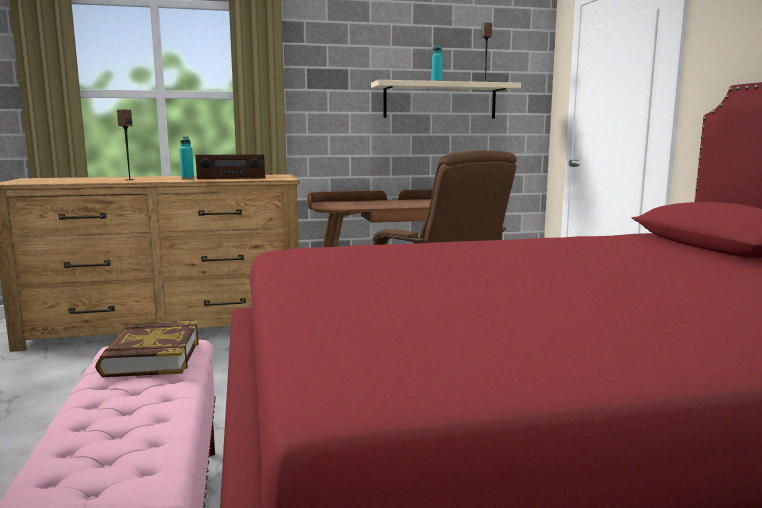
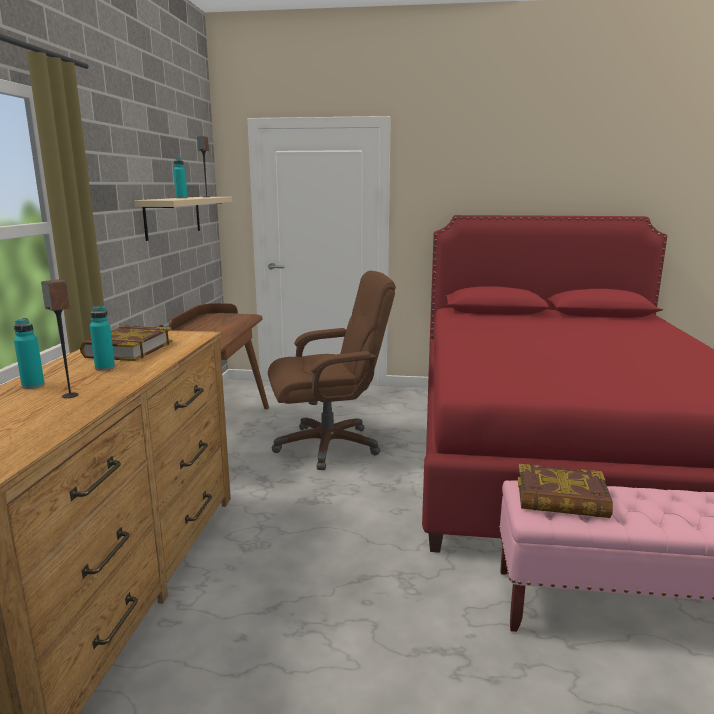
camera: 70 degrees left, 5 degrees up
radio [196,154,265,179] -> book [80,325,173,361]
none -> turquoise bottle [14,318,45,389]

